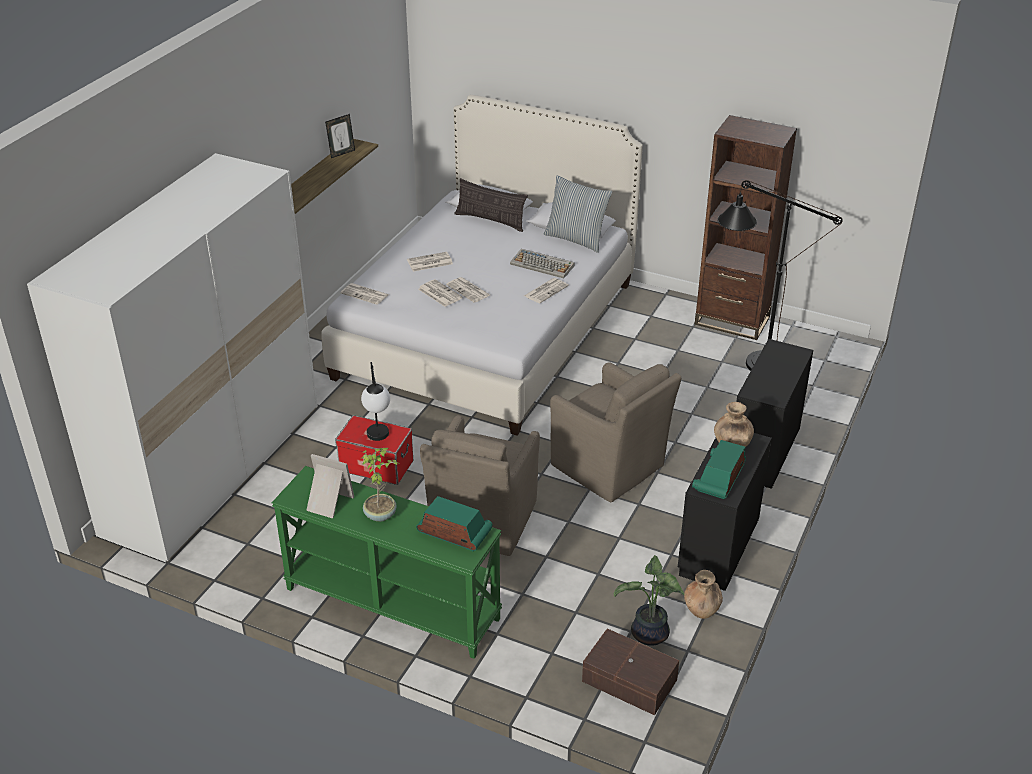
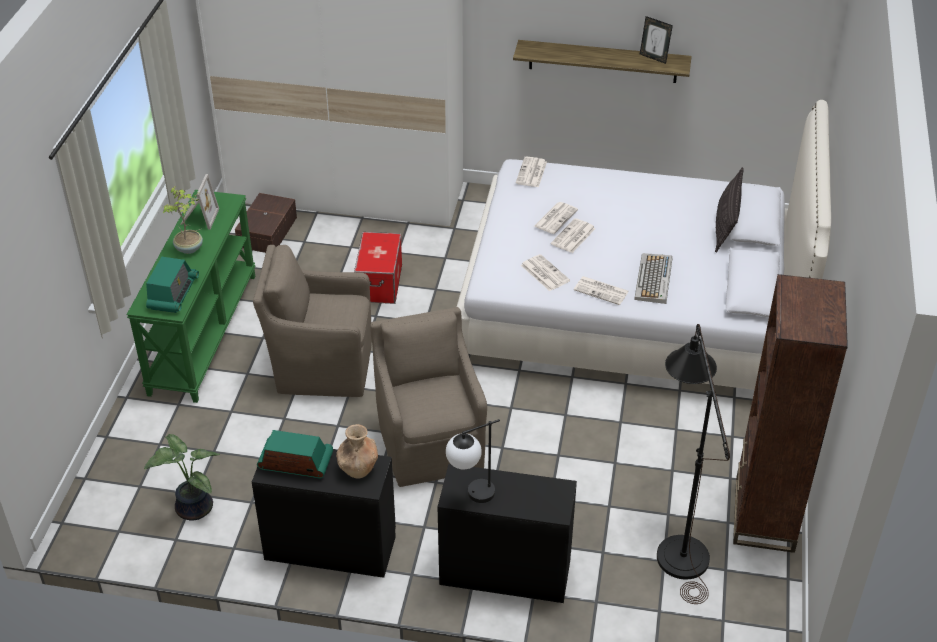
camera: 75 degrees right, 5 degrees up
table lamp [361,362,390,441] -> table lamp moved to [446,419,500,503]
newspaper [407,252,453,272] -> newspaper moved to [521,254,570,291]
pillow [544,175,612,253] -> none
brown armchair [550,363,681,502] -> brown armchair turned 135 degrees clockwise [370,307,487,487]
brown storage box [582,628,679,715] -> brown storage box moved to [235,193,297,253]
brown vase [684,570,723,619] -> none

